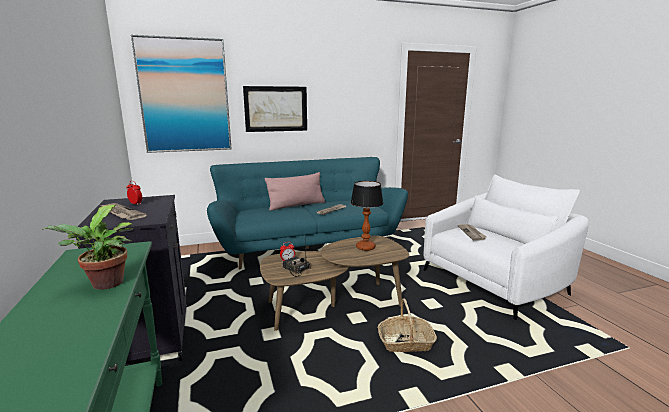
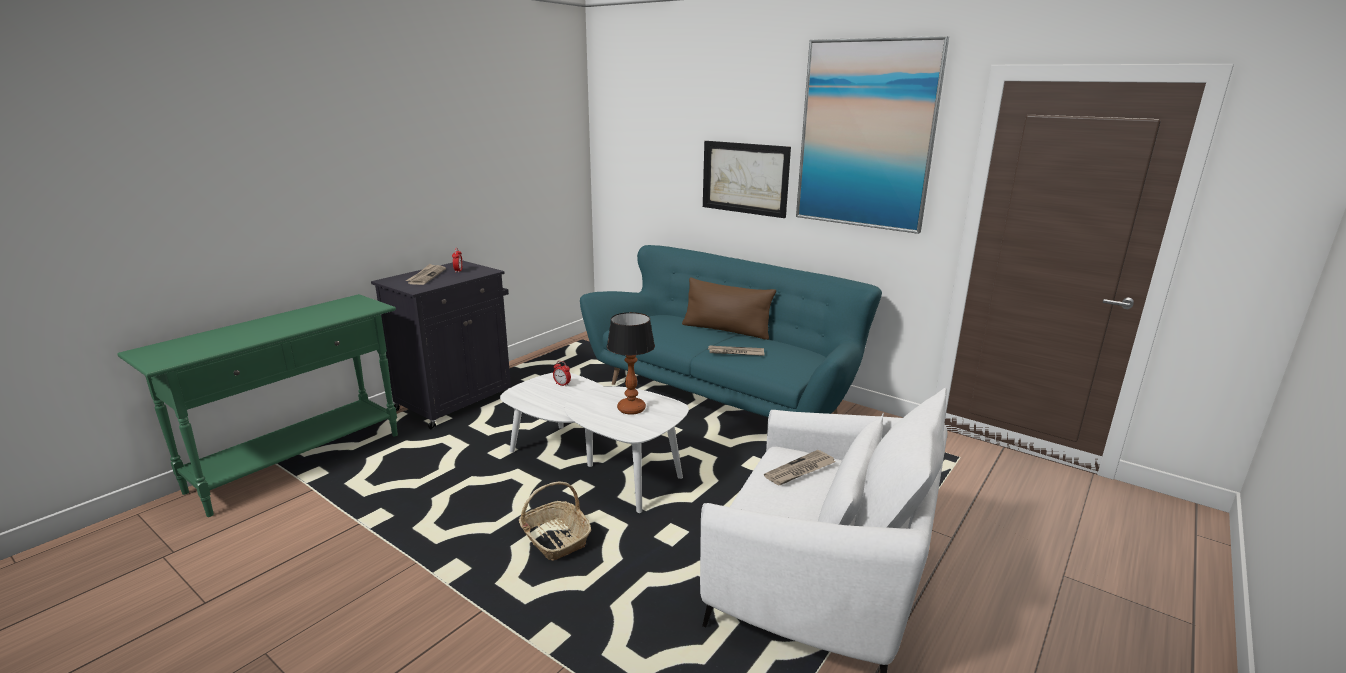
camera: 55 degrees right, 5 degrees up
potted plant [41,205,134,290] -> none
picture [131,35,232,153] -> picture moved to [796,36,949,234]
brown coffee table [260,236,409,331] -> white coffee table [500,373,689,513]
pink pillow [265,172,325,211] -> brown pillow [682,277,776,340]
radio [283,235,311,277] -> none

